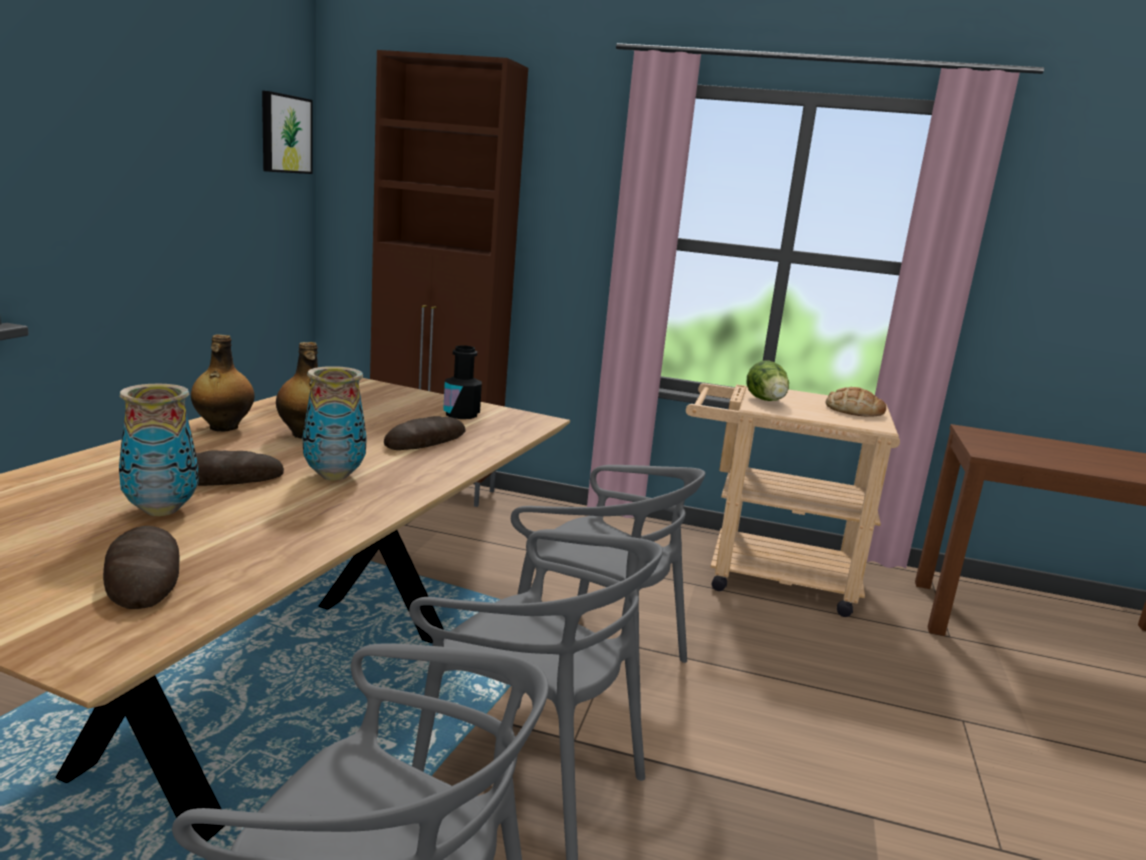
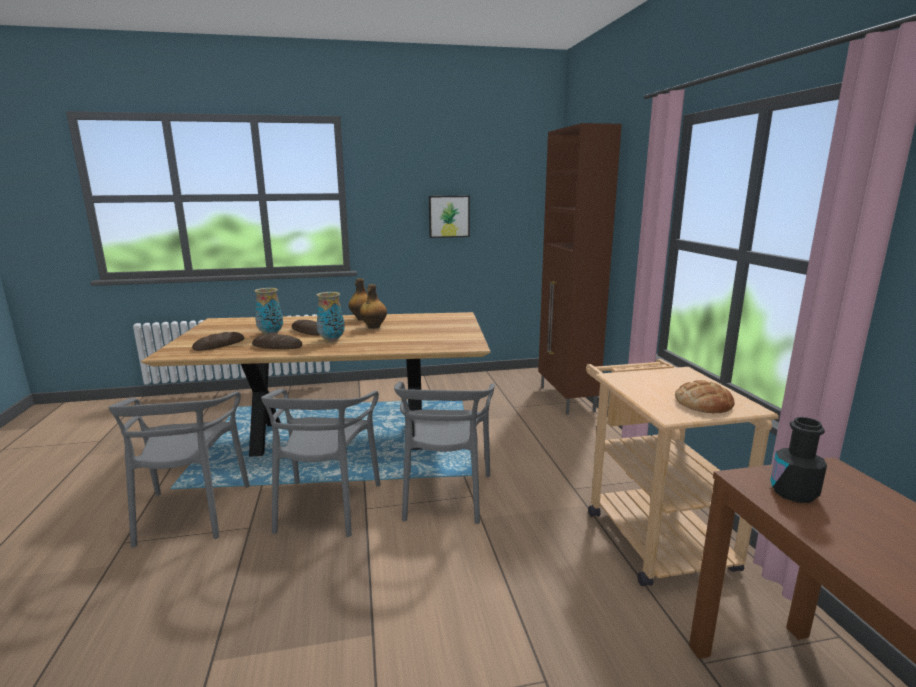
camera: 65 degrees right, 0 degrees up
picture [262,91,313,174] -> picture moved to [429,196,470,238]
bread [384,416,466,450] -> bread moved to [252,334,303,349]
black bottle [443,345,482,419] -> black bottle moved to [770,417,827,503]
lettuce [746,360,789,401] -> none

